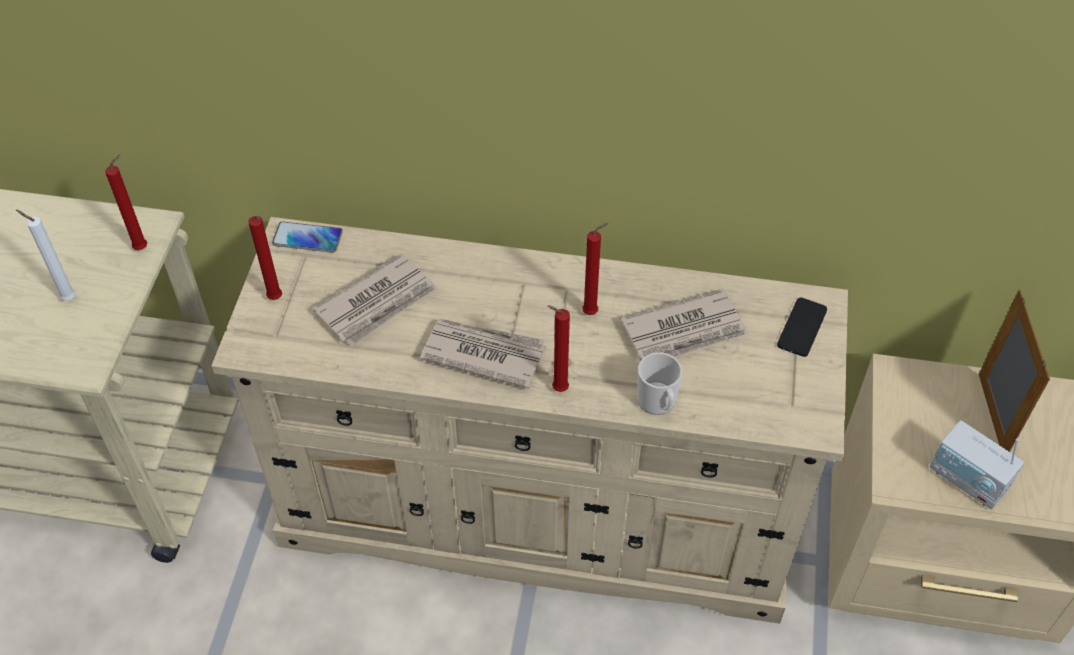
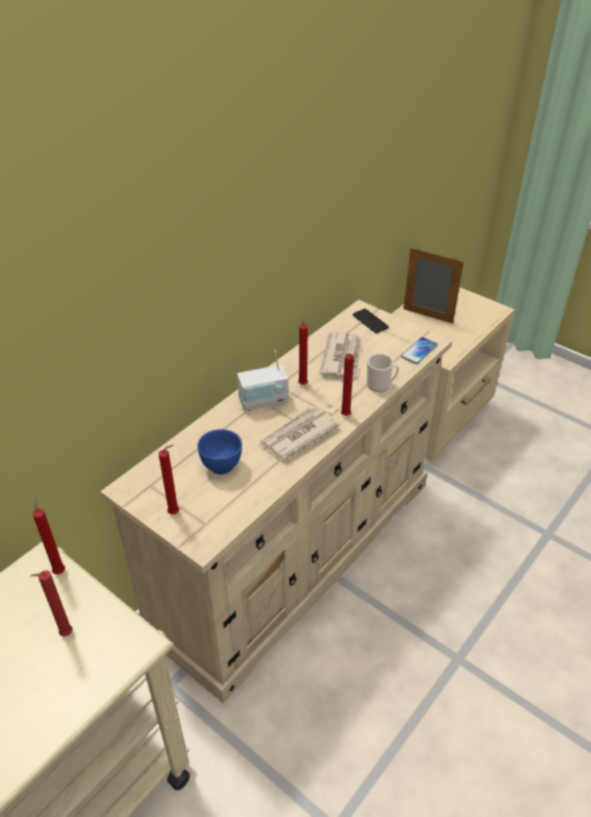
camera: 60 degrees left, 10 degrees down
white candle [16,210,76,301] -> red candle [31,570,73,637]
phone [272,221,343,253] -> phone moved to [401,337,438,364]
newspaper [312,253,438,346] -> blue bowl [197,429,242,475]
radio [930,420,1024,509] -> radio moved to [237,350,288,411]

